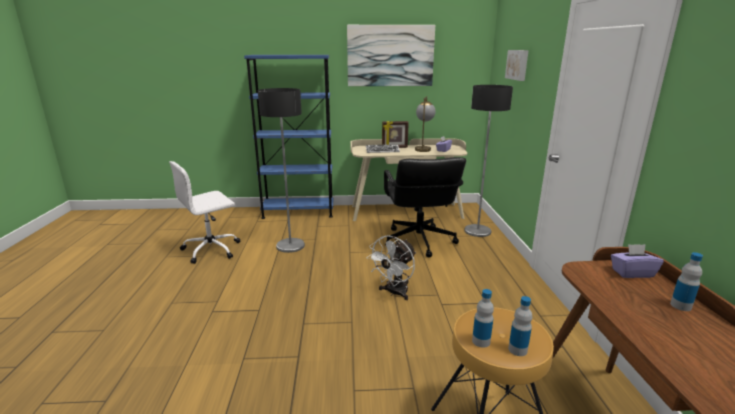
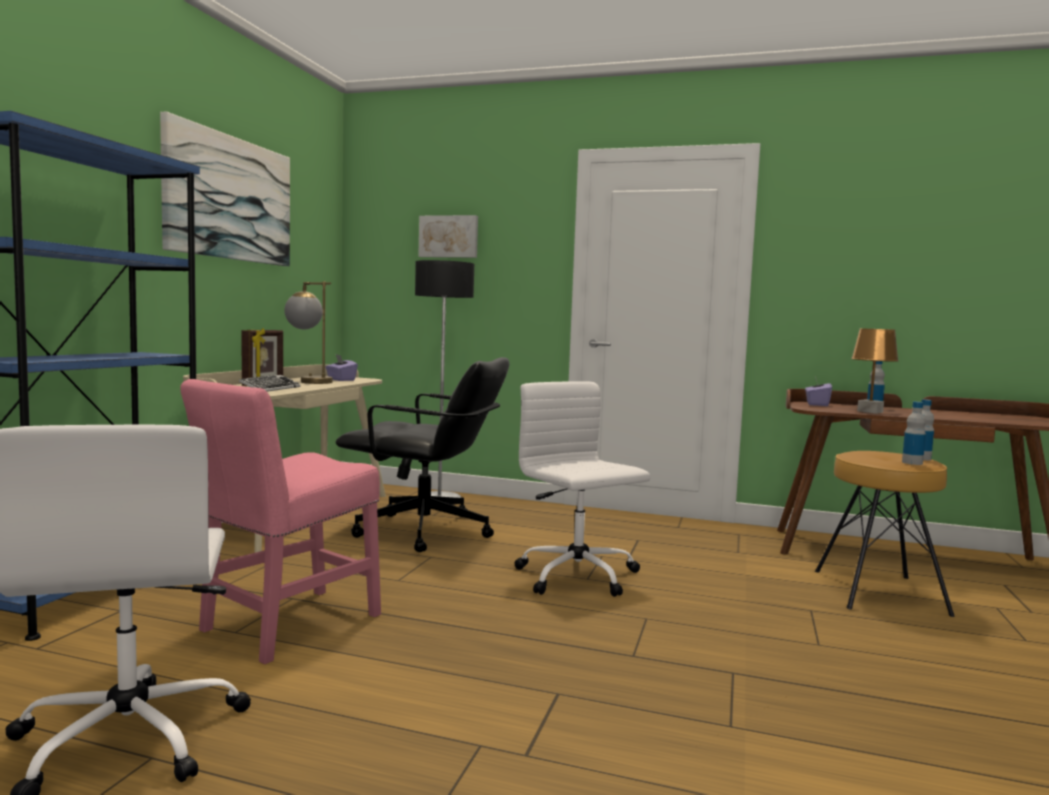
camera: 70 degrees left, 15 degrees down
floor lamp [258,88,305,253] -> pink chair [180,379,381,664]
white fan [367,235,416,300] -> white office chair [515,381,650,597]
none -> brown table lamp [851,328,899,414]

